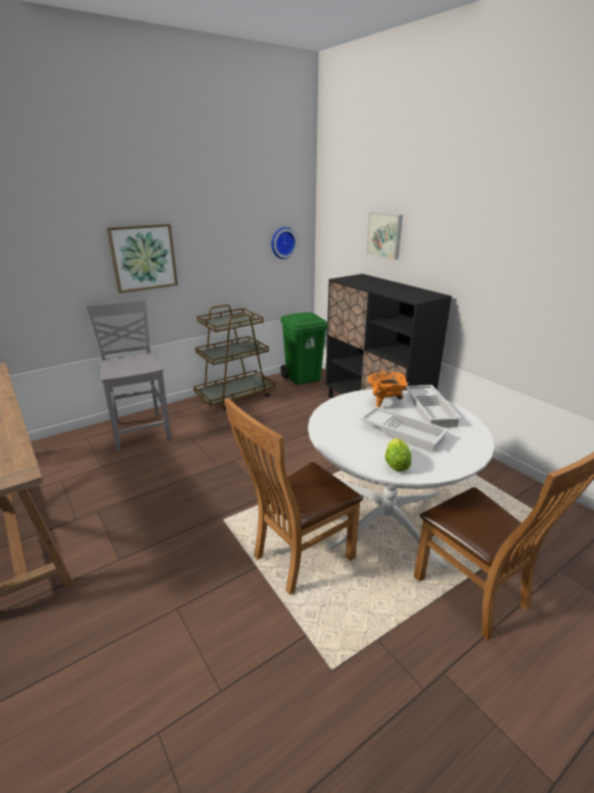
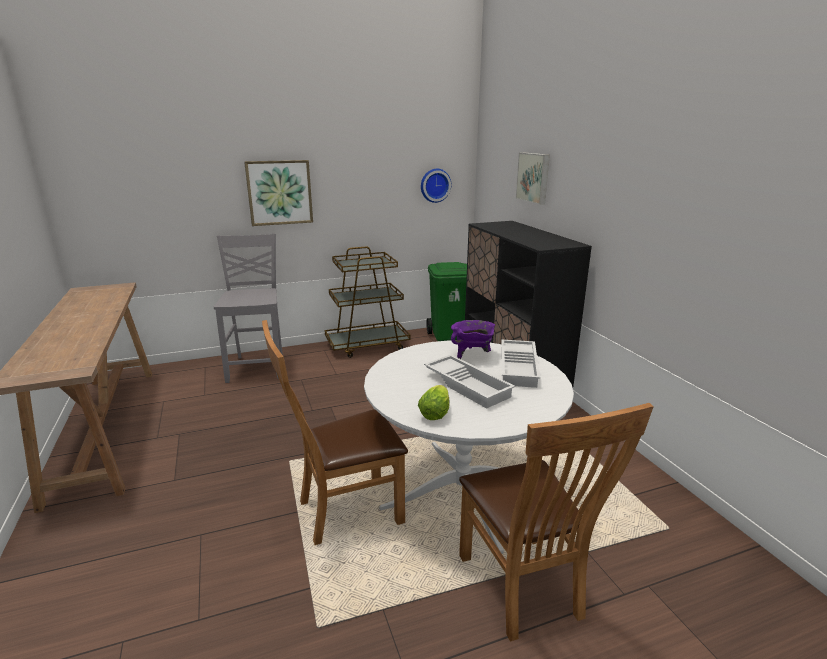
camera: 15 degrees right, 5 degrees down
orange cooking pot [368,371,409,407] -> purple cooking pot [451,320,495,359]

